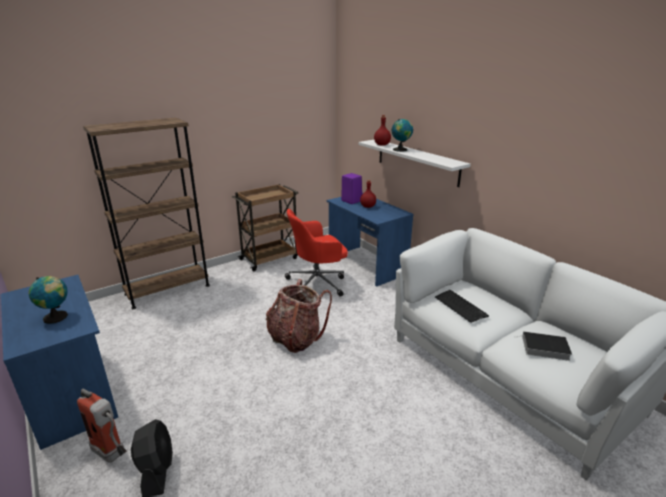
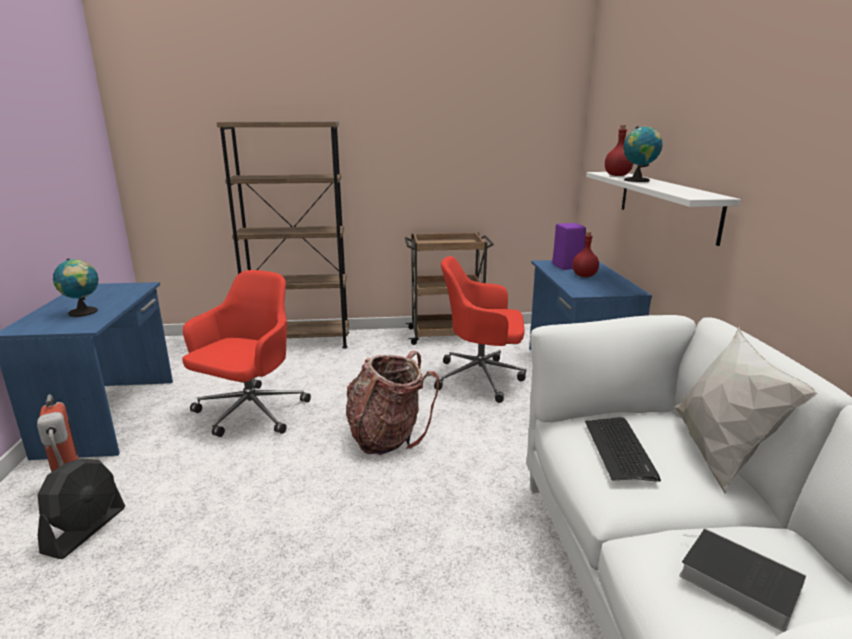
camera: 30 degrees right, 5 degrees down
none -> red office chair [182,270,311,437]
none -> white pillow [674,327,817,494]

